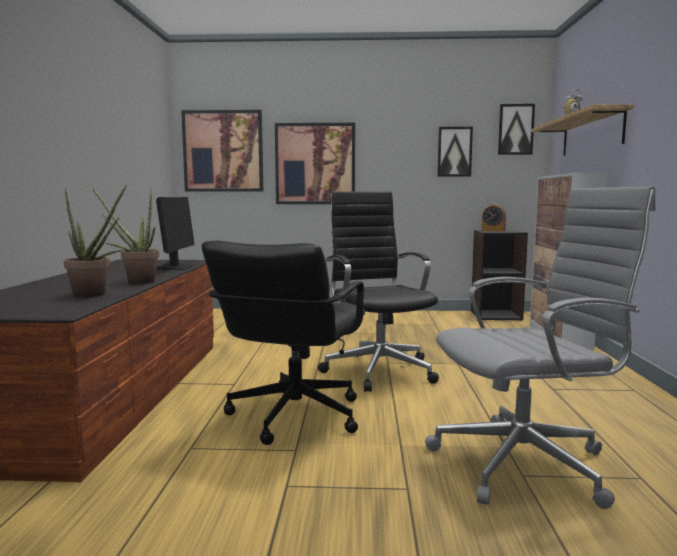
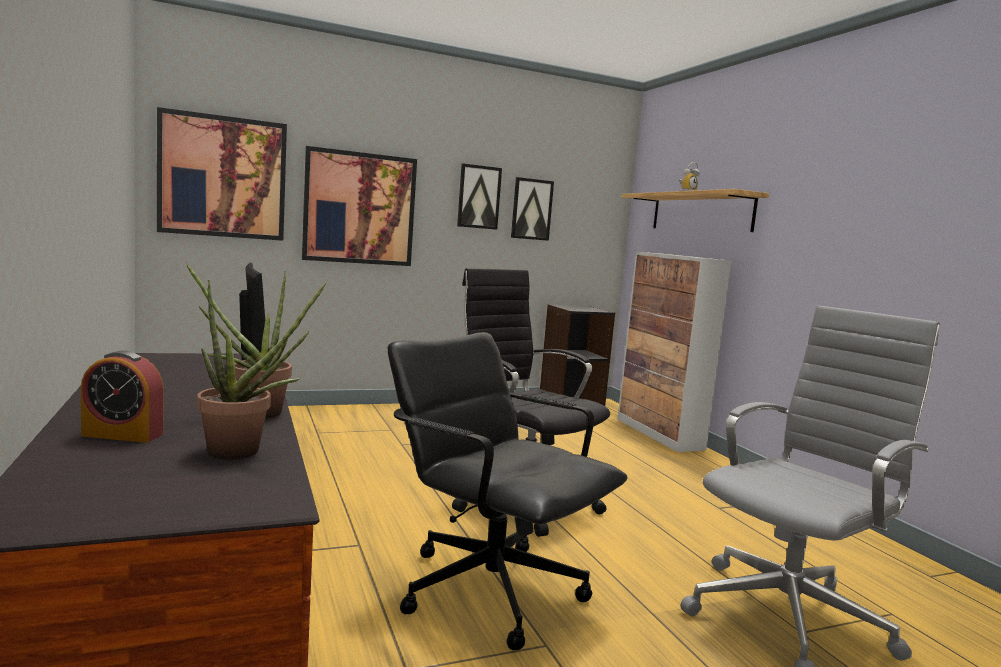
camera: 25 degrees left, 0 degrees up
black office chair [201,241,365,445] -> black office chair turned 135 degrees clockwise [388,332,628,650]
alarm clock [482,204,506,232] -> alarm clock moved to [81,350,163,443]
picture [498,104,535,155] -> picture moved to [457,163,502,230]

